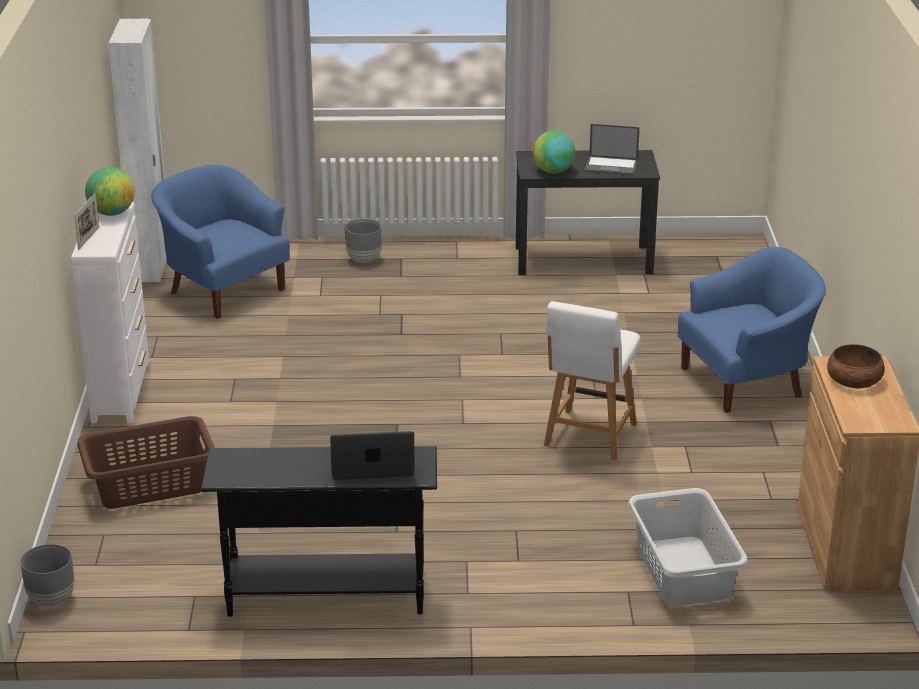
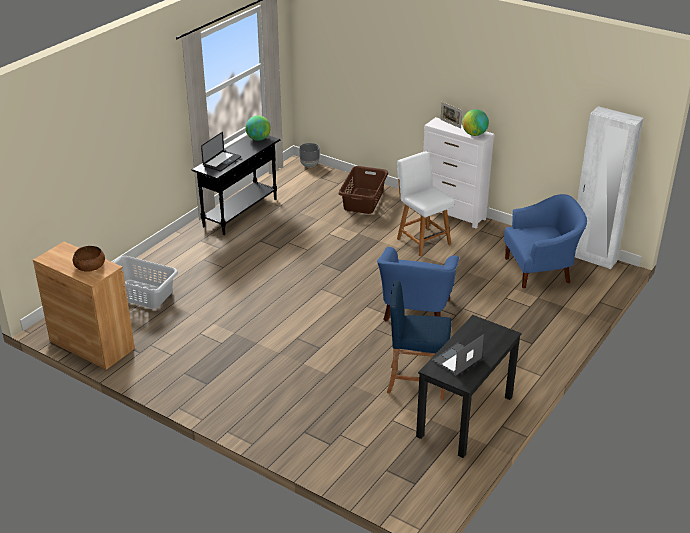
camera: 125 degrees right, 5 degrees up
grey planter [345,219,382,263] -> none
globe [533,130,576,173] -> globe moved to [246,115,271,141]
white chair [544,301,641,460] -> white chair moved to [397,151,455,256]
blue armchair [678,247,826,413] -> blue armchair moved to [377,247,459,321]
none -> blue stool [387,280,452,399]

